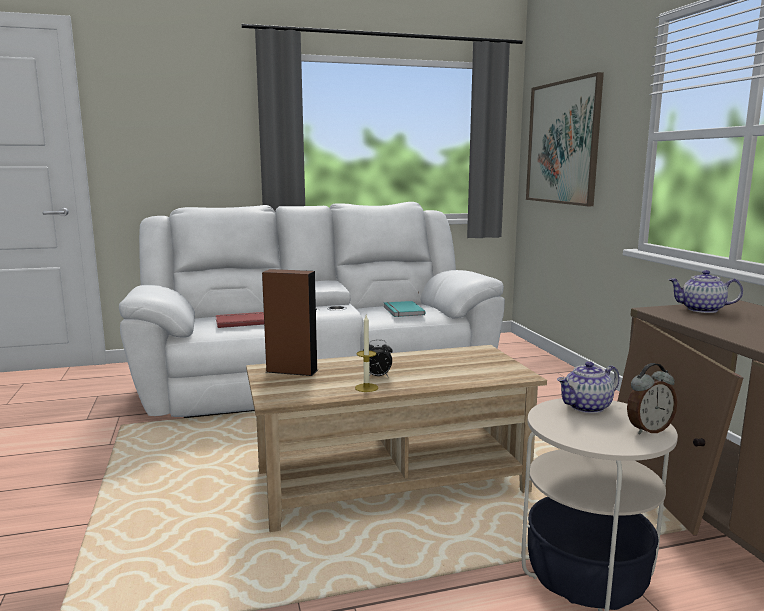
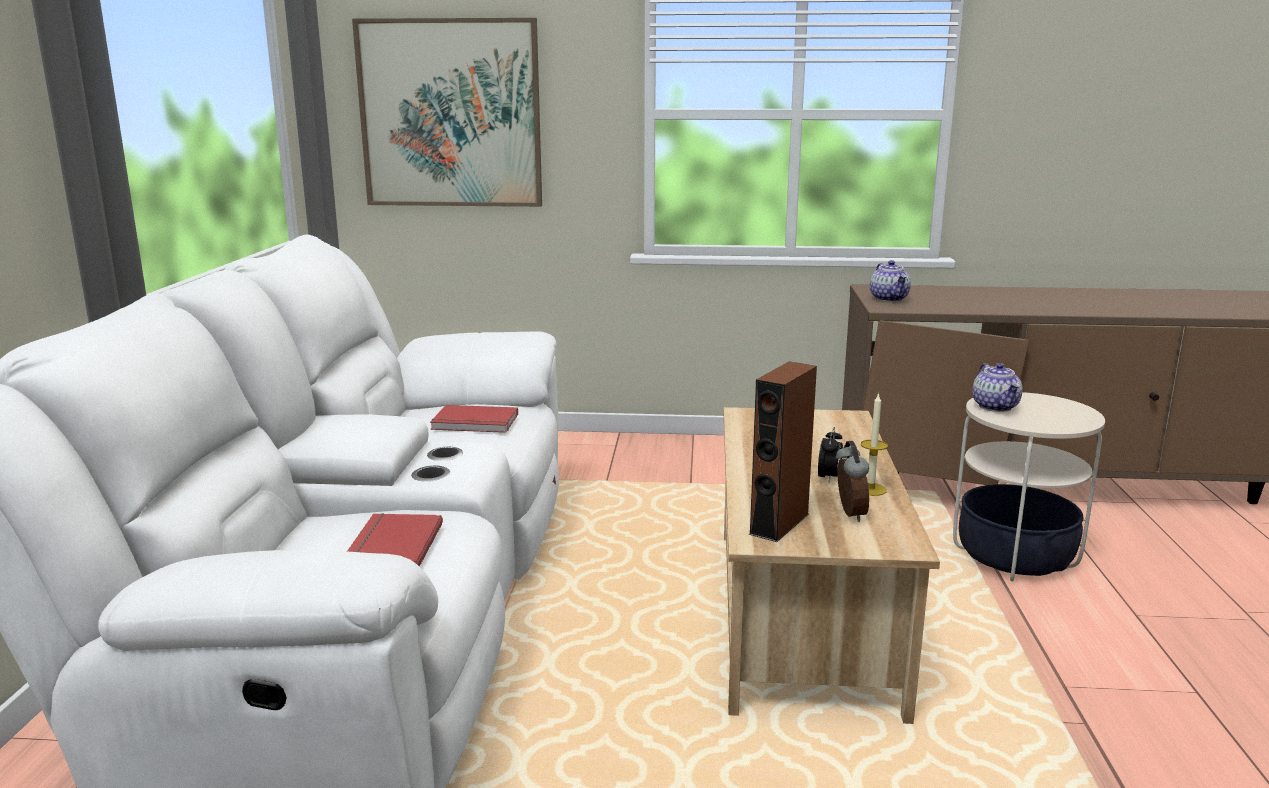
camera: 70 degrees left, 5 degrees up
turquoise book [384,301,425,317] -> red book [430,405,518,433]
alarm clock [627,363,677,434] -> alarm clock moved to [836,441,869,522]
teapot [668,270,743,313] -> teapot turned 45 degrees counterclockwise [870,260,911,302]

